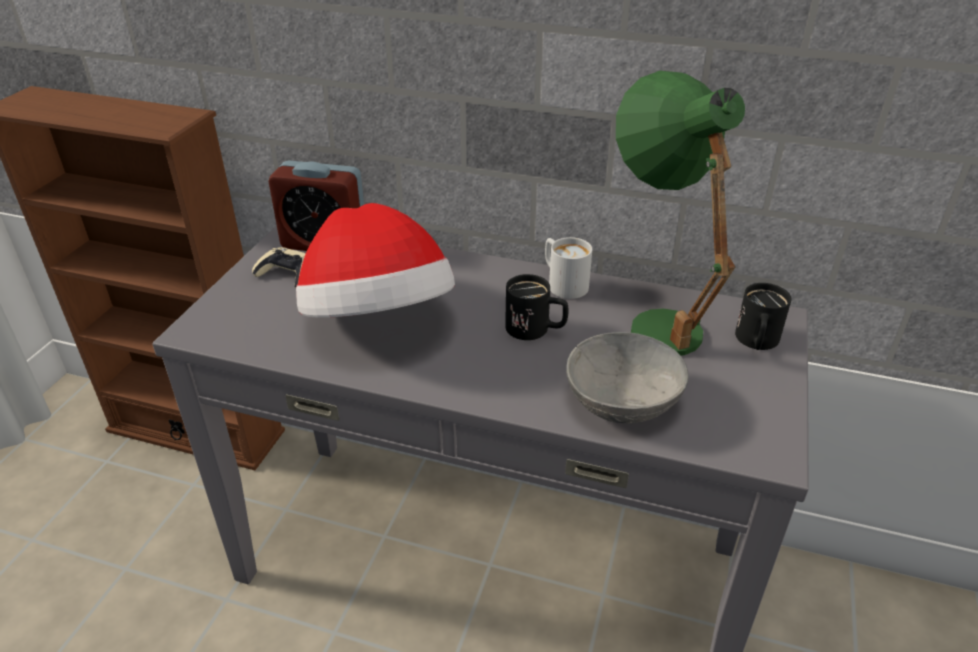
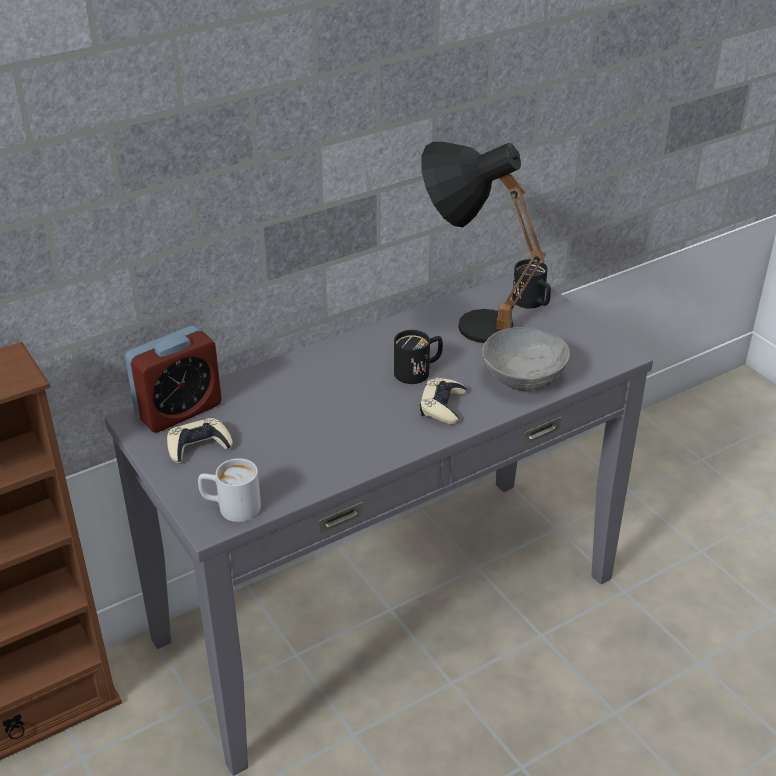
camera: 50 degrees left, 0 degrees up
hat [296,203,455,318] -> none
white mug [545,237,592,299] -> white mug moved to [198,458,261,522]
green table lamp [616,71,745,356] -> black table lamp [421,142,546,343]
none -> beige game controller [420,377,467,424]

